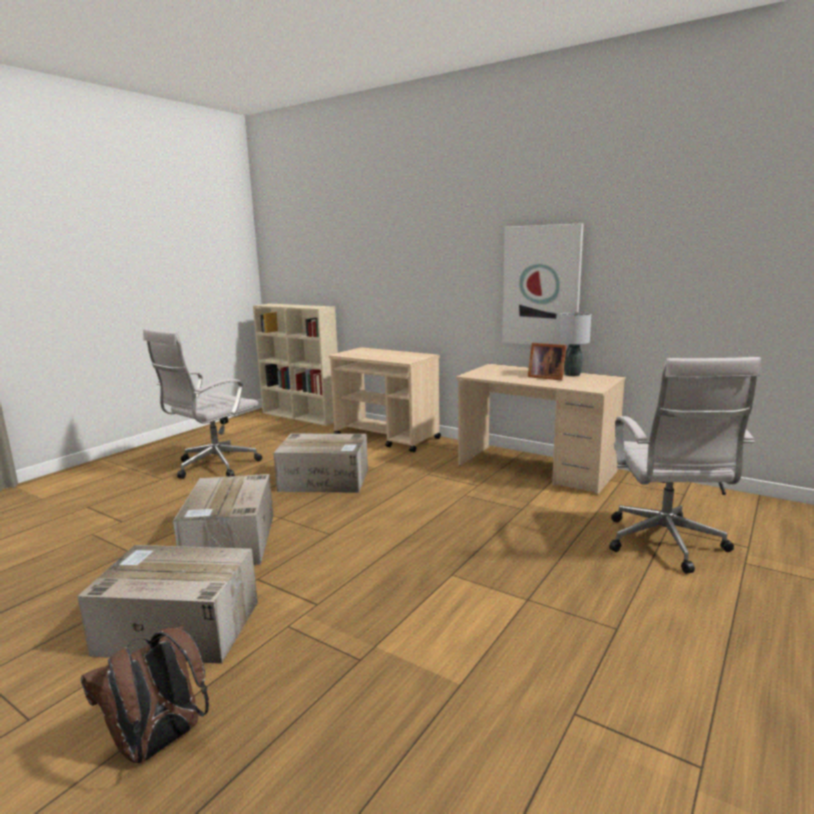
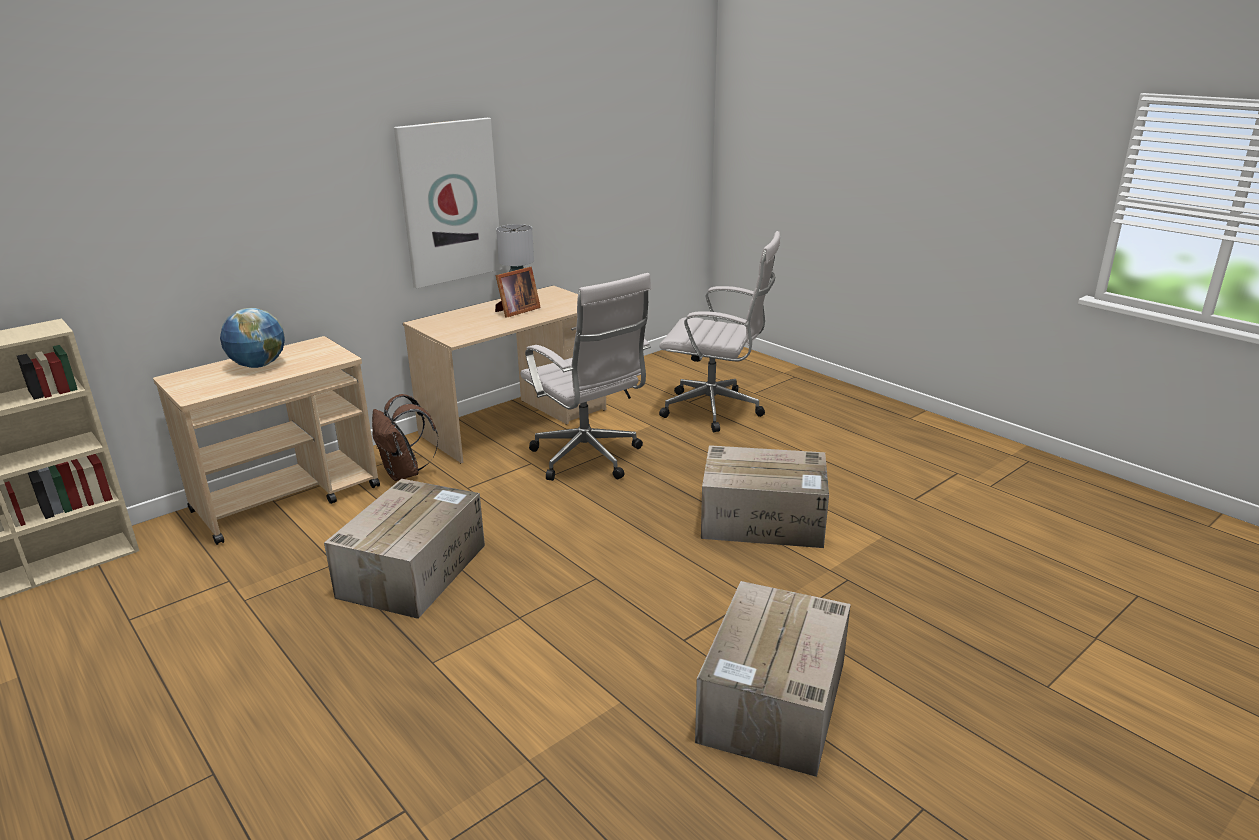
camera: 75 degrees left, 10 degrees up
brown backpack [81,626,209,763] -> brown backpack moved to [372,394,439,481]
white office chair [143,328,262,479] -> white office chair moved to [520,273,651,481]
cardboard box [173,474,273,565] -> cardboard box moved to [701,445,829,548]
none -> globe [220,308,285,368]

